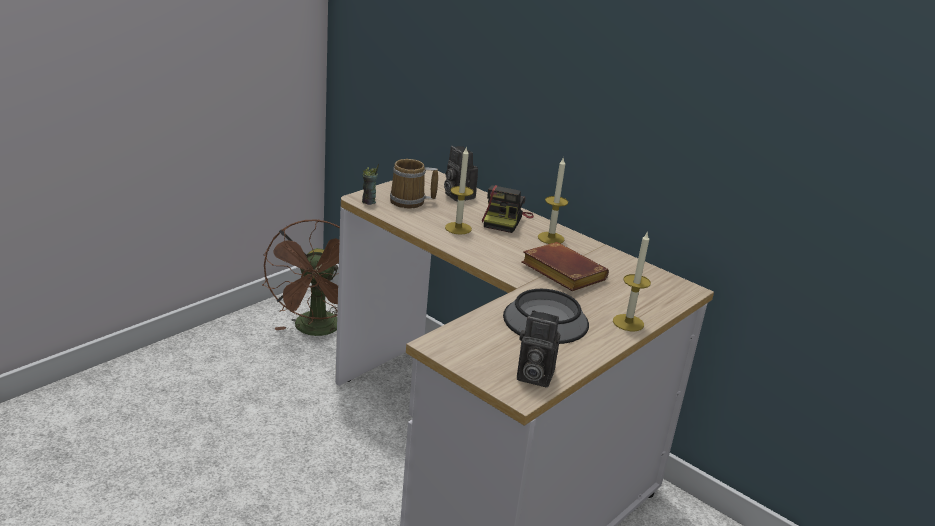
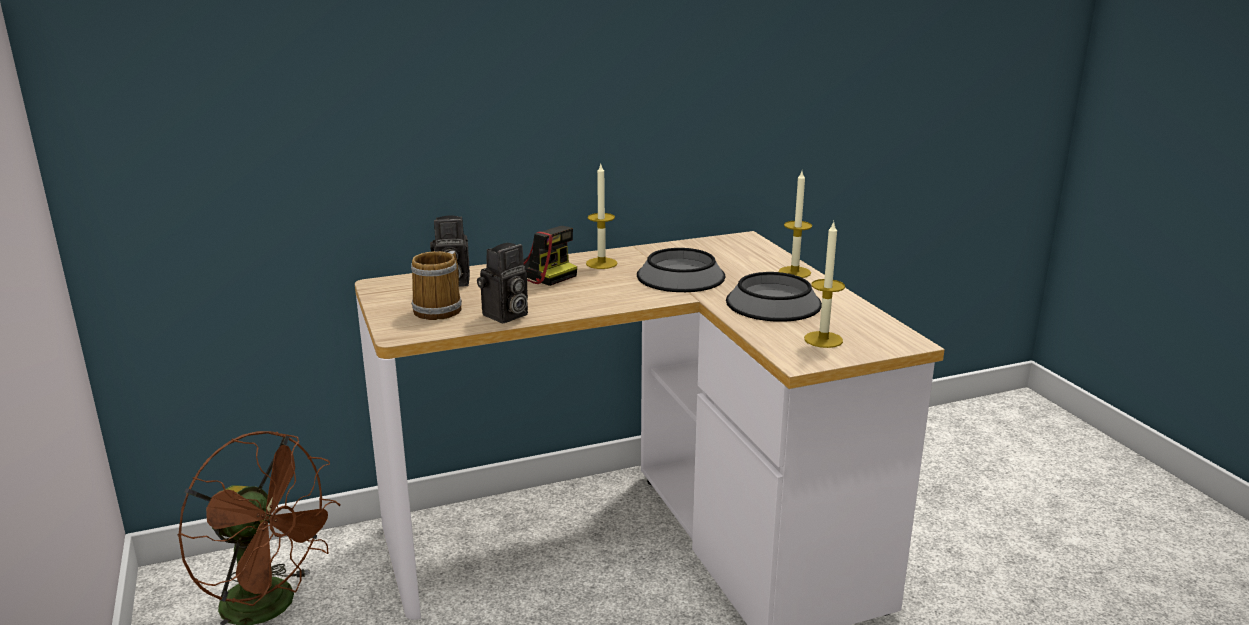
camera: 60 degrees left, 5 degrees down
cup [362,163,379,205] -> none
candle [445,148,474,235] -> candle moved to [804,221,845,348]
camera [517,310,560,388] -> camera moved to [477,243,528,323]
brown book [521,242,609,291] -> bowl [637,248,726,292]

